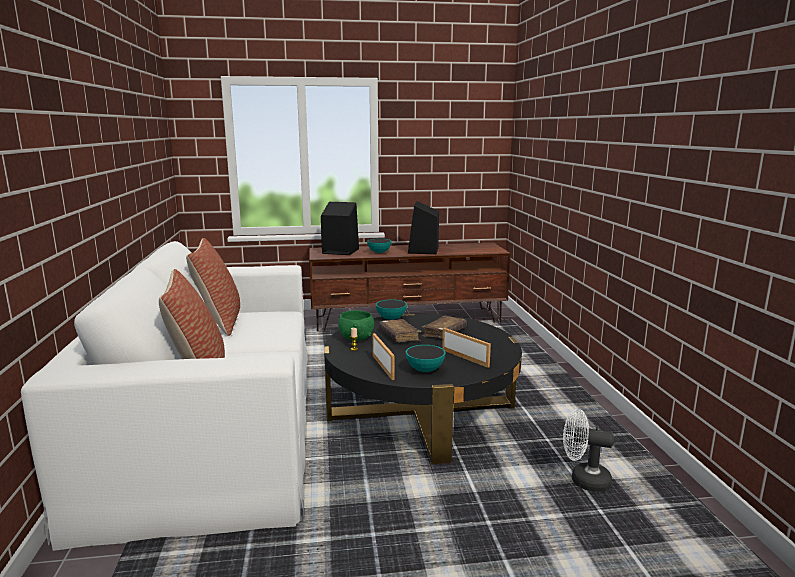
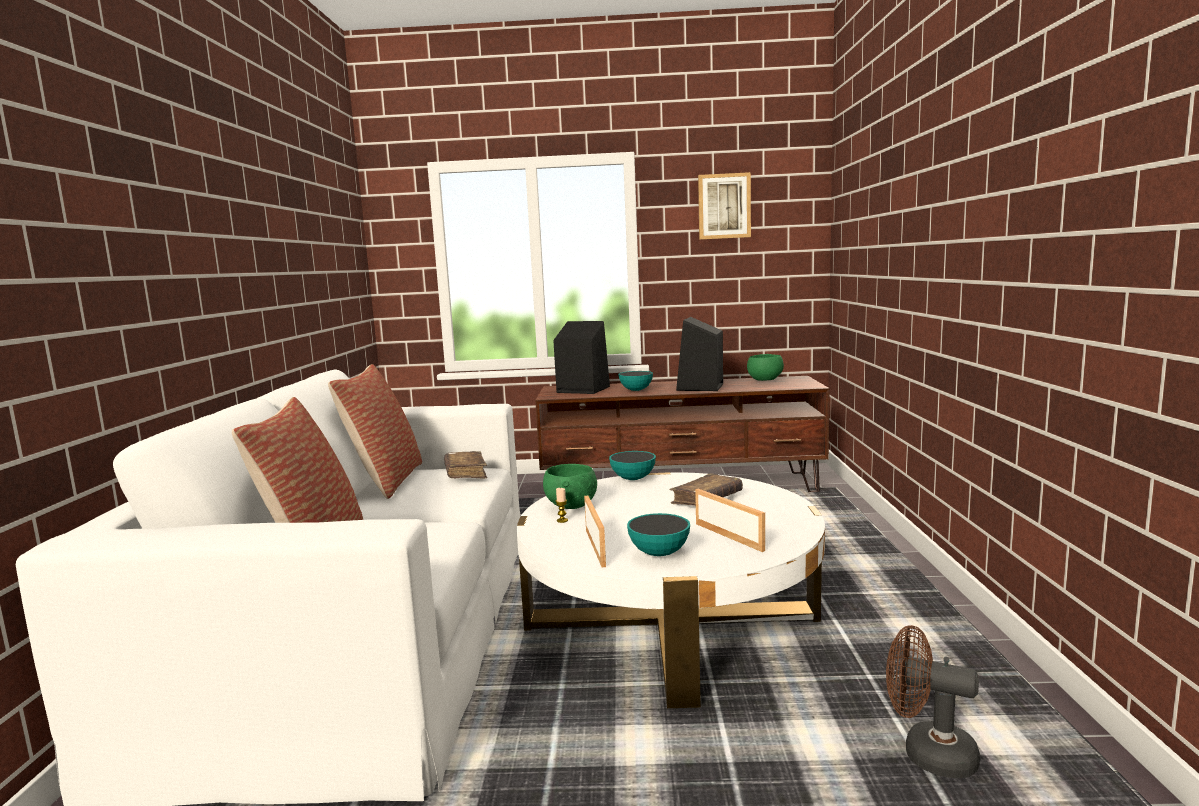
camera: 10 degrees right, 5 degrees down
black coffee table [324,314,522,464] -> white coffee table [517,472,825,708]
brown book [379,319,421,342] -> brown book moved to [444,451,487,478]
white fan [563,409,614,492] -> brown fan [886,625,980,778]
none -> picture [698,172,751,240]
none -> green bowl [747,354,784,381]

